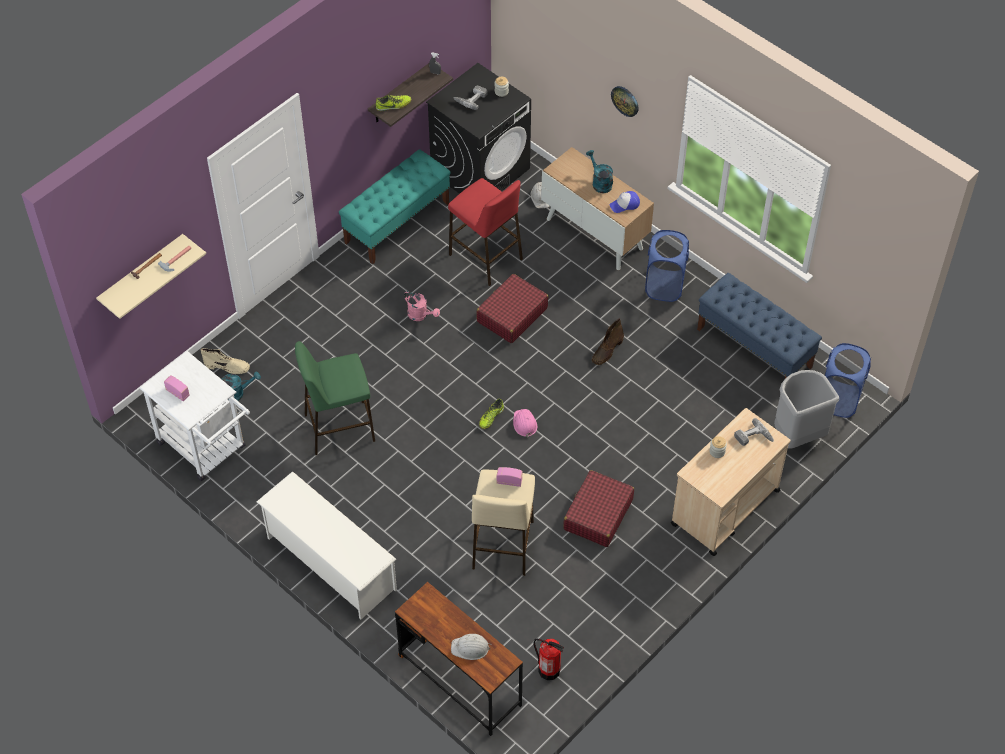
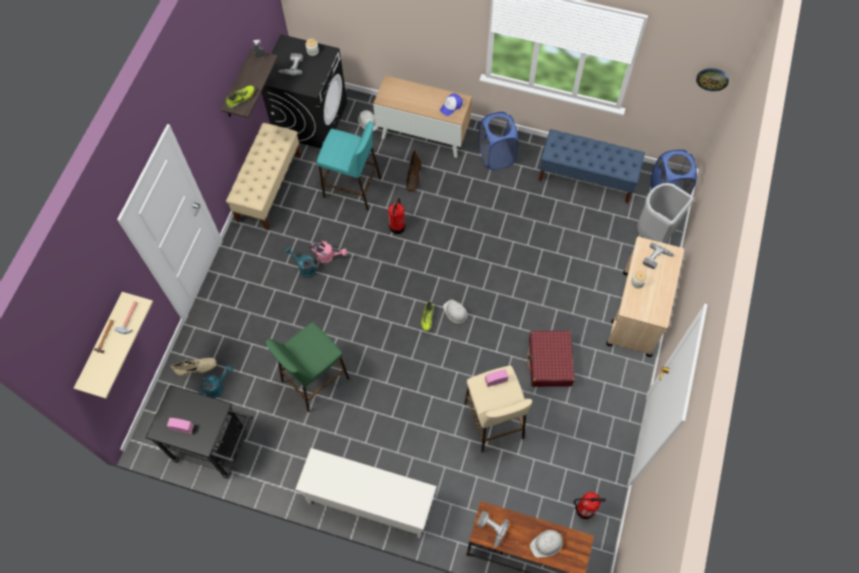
camera: 25 degrees left, 10 degrees up
white cart [140,351,250,481] -> black cart [146,385,253,479]
turquoise bench [339,149,451,264] -> beige bench [226,123,301,230]
red stool [448,178,523,286] -> turquoise stool [317,121,381,210]
red suitcase [476,274,548,343] -> fire extinguisher [388,198,406,234]
pink hard hat [513,409,537,438] -> white hard hat [443,299,468,323]
turquoise watering can [586,150,613,193] -> turquoise watering can moved to [285,247,318,278]
brown boot [592,318,624,365] -> brown boot moved to [406,150,421,192]
wall clock [611,86,639,117] -> wall clock moved to [696,68,729,91]
none -> power drill [477,511,509,548]

